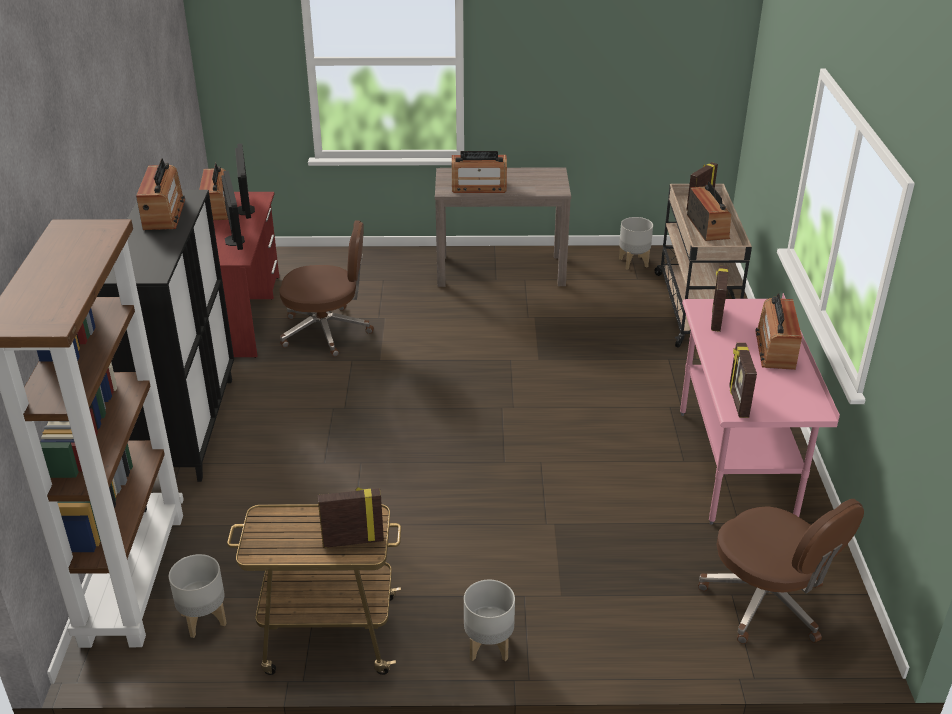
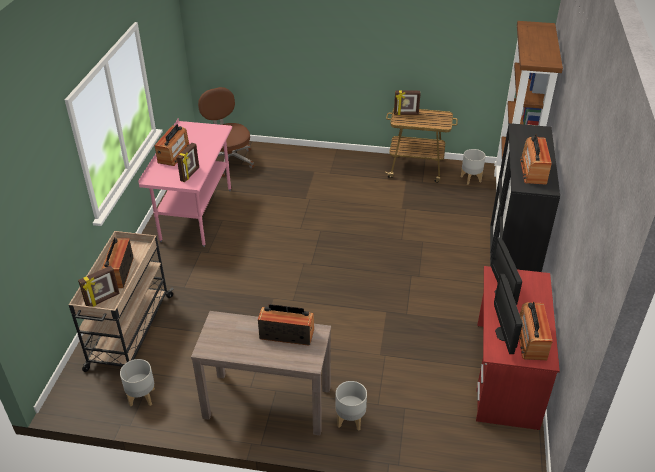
camera: 170 degrees left, 5 degrees up
brown office chair [280,220,374,357] -> none
grey planter [464,580,515,661] -> grey planter moved to [335,381,367,431]
picture frame [729,343,757,418] -> none

